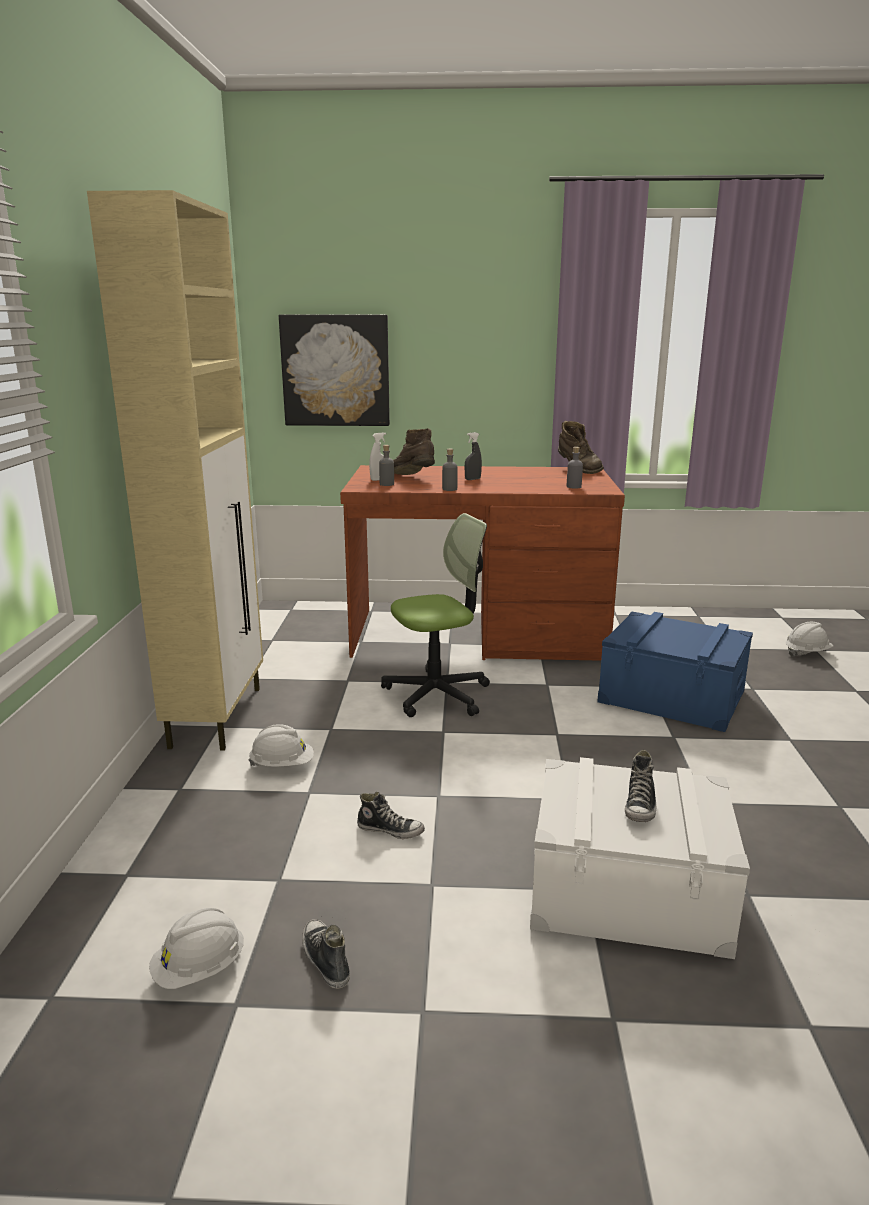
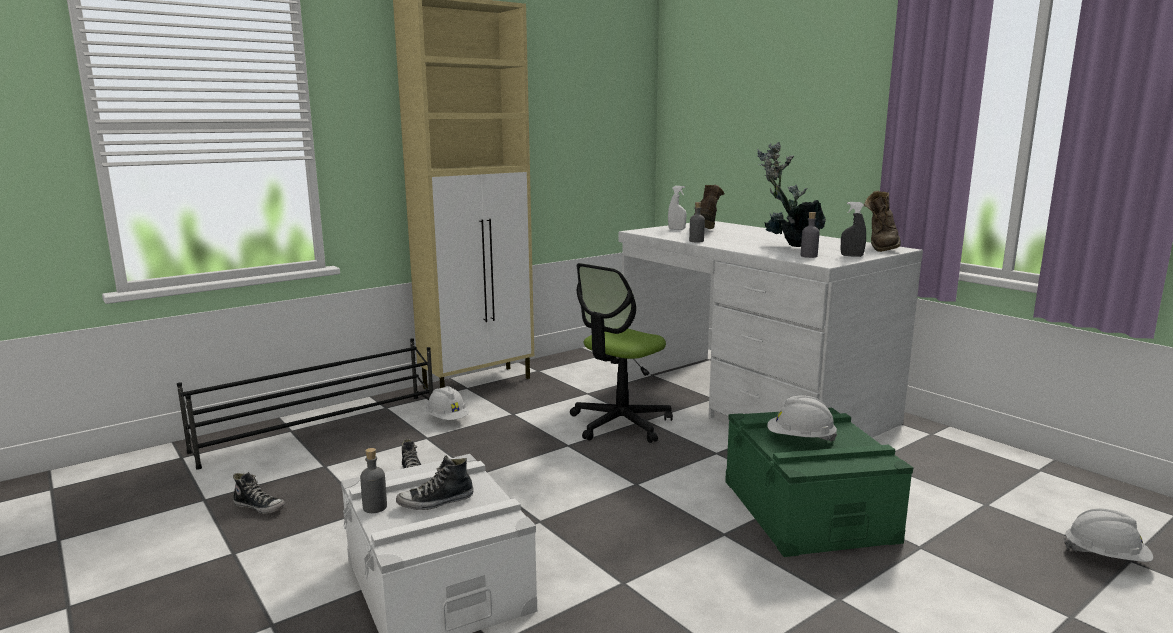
camera: 50 degrees right, 5 degrees down
white hard hat [149,908,244,989] -> white hard hat moved to [767,395,837,442]
picture [279,315,390,426] -> none
shoe [302,919,350,989] -> shoe turned 90 degrees clockwise [233,472,286,514]
brown desk [340,465,625,661] -> white desk [619,221,923,438]
grey bottle [379,445,394,486] -> grey bottle moved to [360,448,387,513]
office chair [381,513,490,717] -> office chair turned 105 degrees clockwise [570,263,673,443]
grey spray bottle [465,432,482,480] -> grey spray bottle moved to [841,202,866,257]
blue storage box [597,612,753,732] -> green storage box [725,408,913,557]
none -> black shoe rack [177,338,433,470]
none -> potted plant [757,142,826,247]

